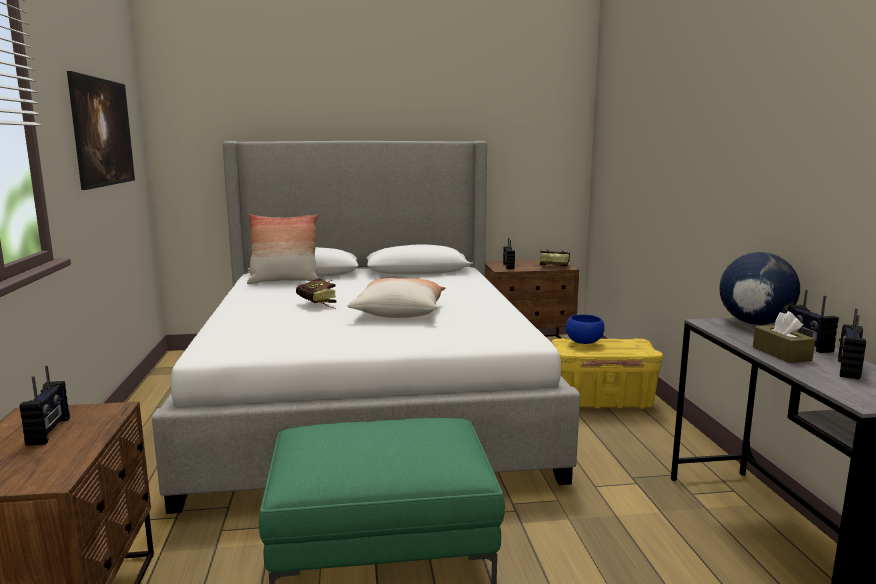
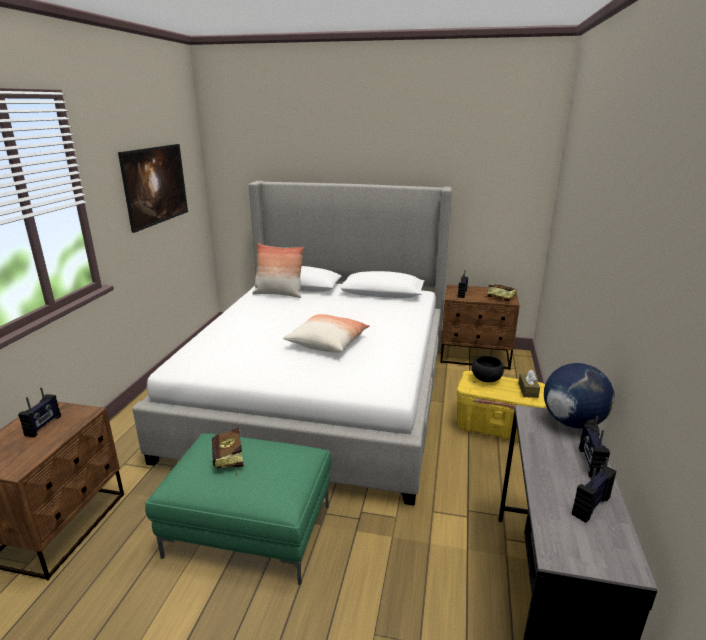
camera: 20 degrees right, 10 degrees up
book [296,277,336,309] -> book moved to [212,428,243,478]
blue bowl [566,314,604,344] -> black bowl [472,356,504,382]
brown tissue box [753,311,815,363] -> brown tissue box moved to [518,369,540,398]

